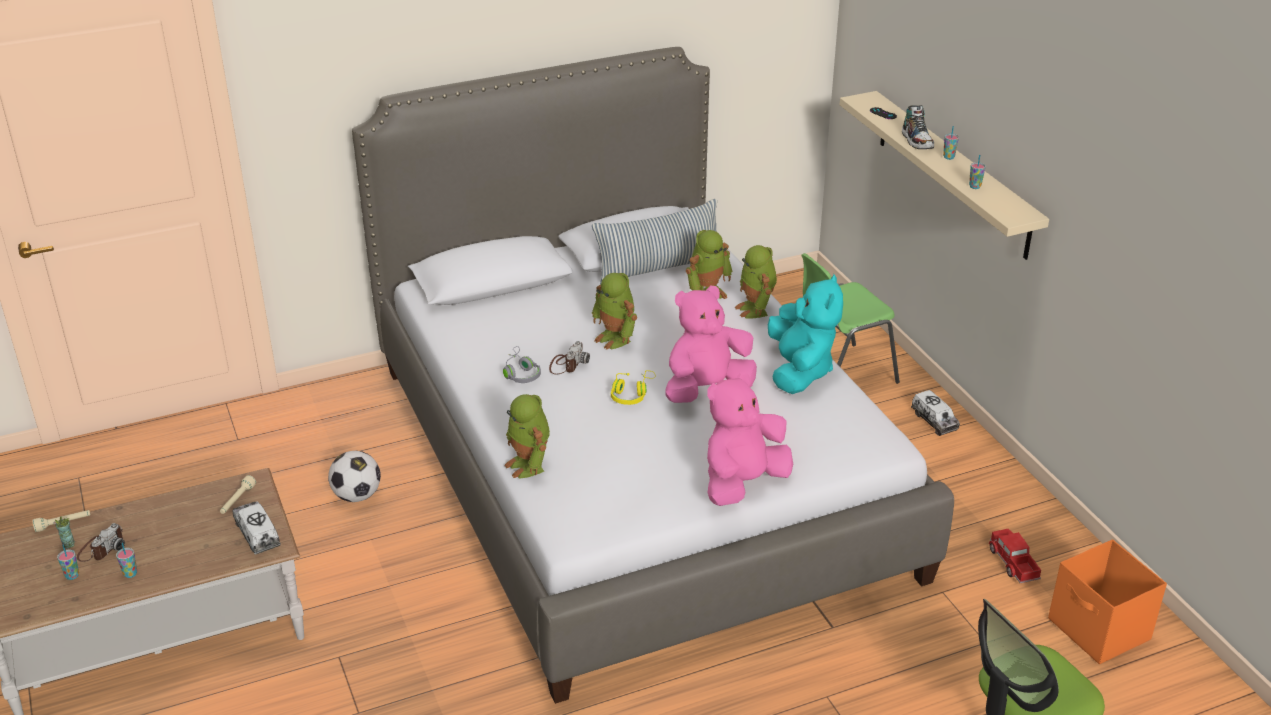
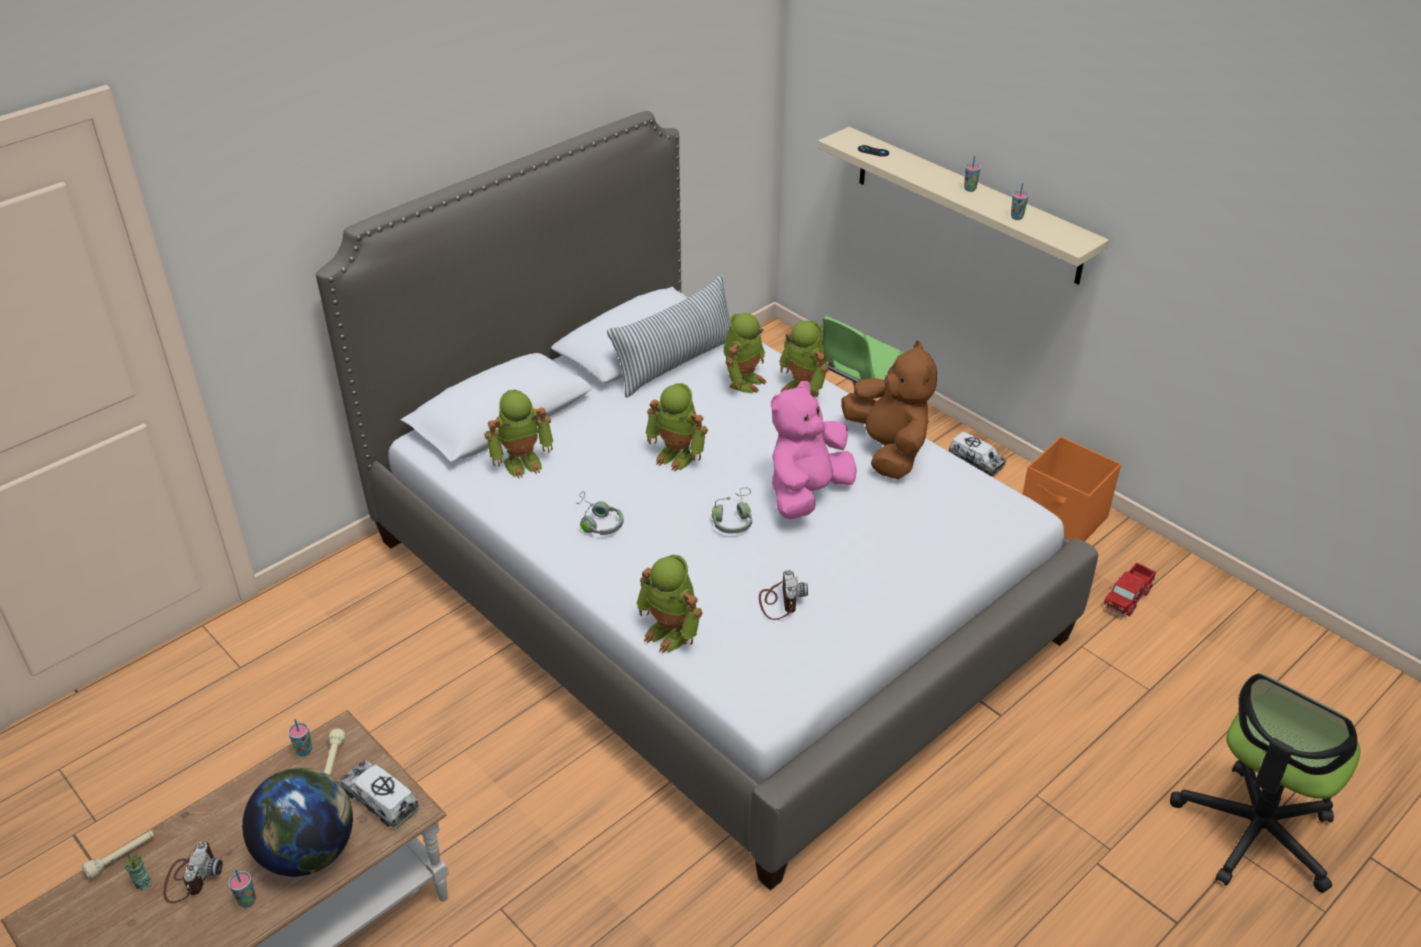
camera: 20 degrees left, 5 degrees up
cup [57,544,79,580] -> cup moved to [288,719,312,756]
football [328,451,381,502] -> none
camera [549,341,590,375] -> camera moved to [759,570,808,620]
yellow headphones [611,370,656,405] -> grey headphones [712,487,752,534]
pink plush toy [707,372,793,506] -> none
turquoise plush toy [768,274,843,394] -> brown plush toy [842,340,937,479]
shoe [902,105,934,149] -> none
toy truck [989,529,1041,583] -> toy truck turned 105 degrees counterclockwise [1104,562,1156,616]
orange storage box [1048,540,1167,664] -> orange storage box moved to [1023,436,1121,541]
none -> globe [242,767,353,877]
none -> toy robot [484,389,553,479]

